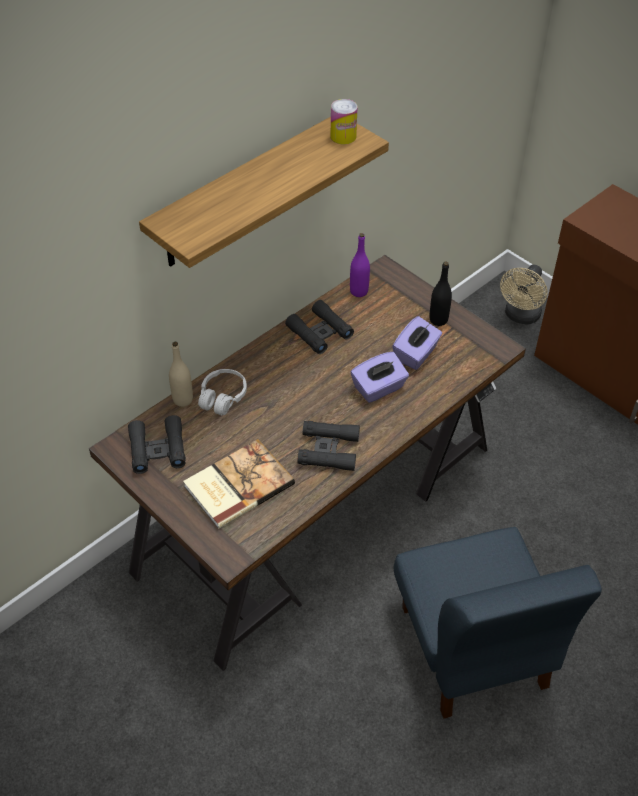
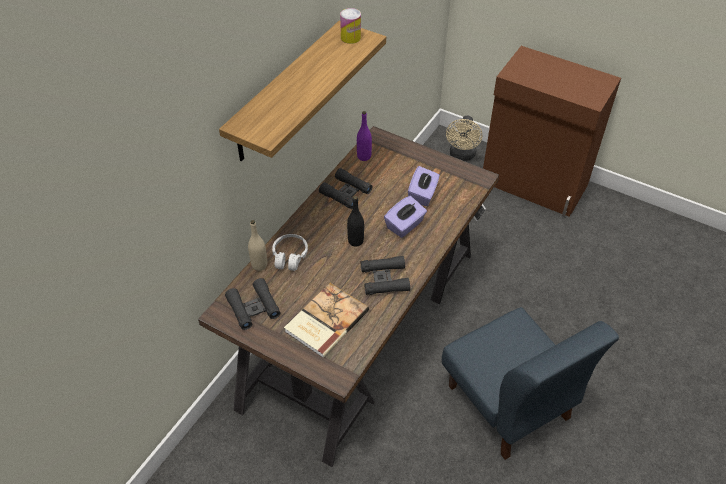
camera: 15 degrees left, 0 degrees up
black bottle [429,262,452,326] -> black bottle moved to [347,196,364,246]

